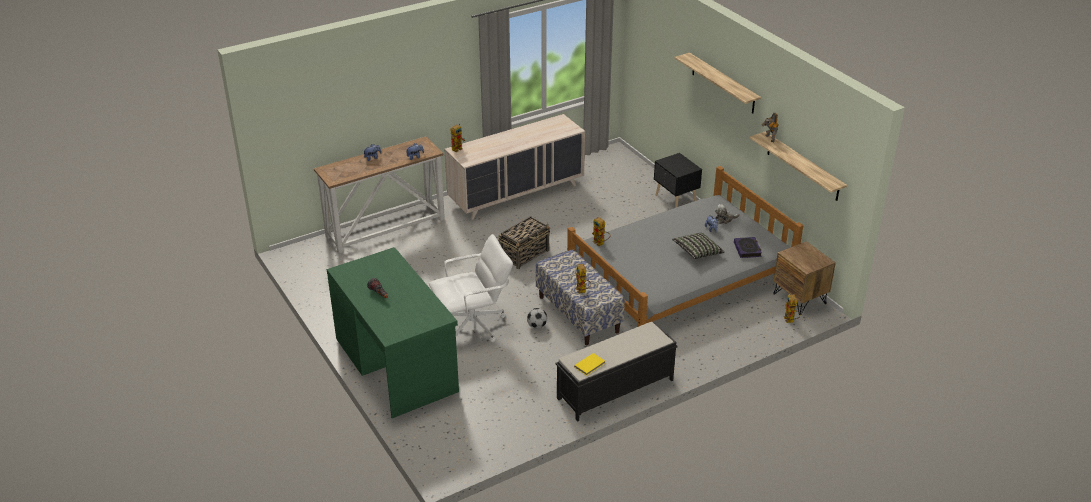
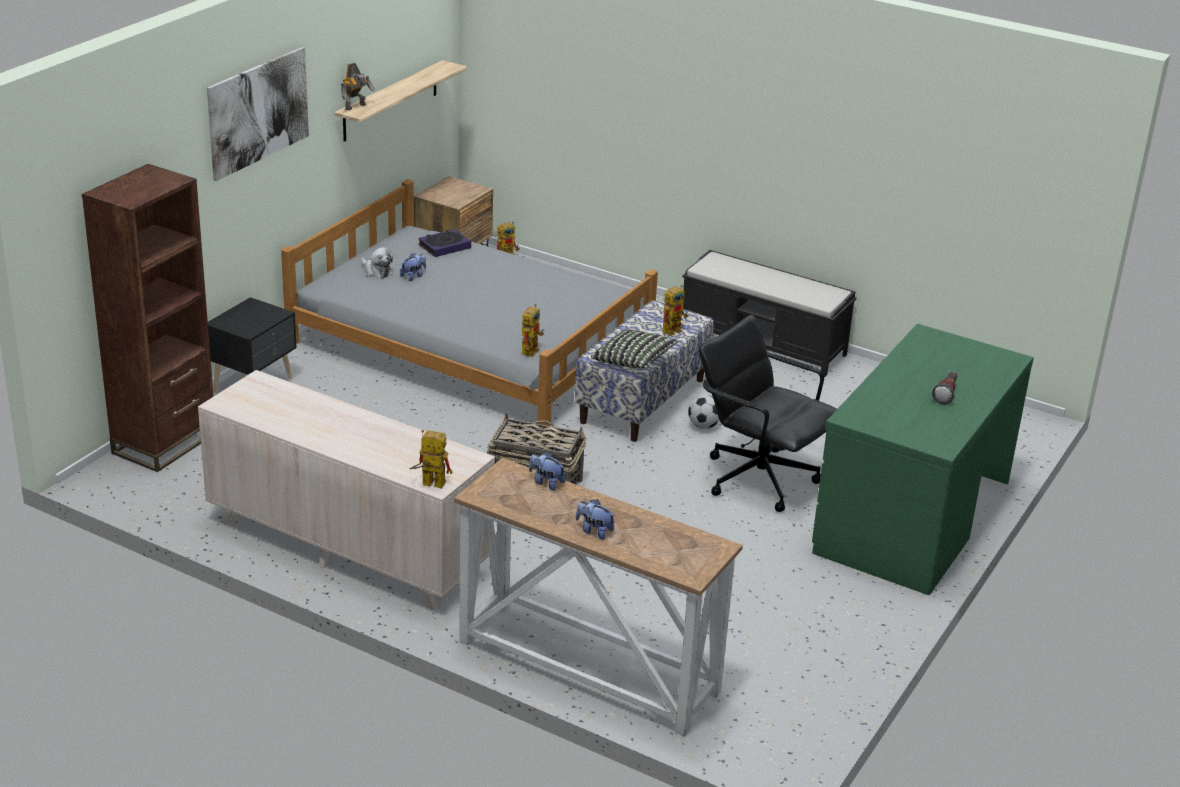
camera: 120 degrees left, 5 degrees down
white office chair [429,234,513,342] -> black office chair [699,315,837,512]
yellow book [574,353,605,376] -> none
pillow [672,233,724,259] -> pillow moved to [591,329,679,369]
shelf [674,53,761,113] -> picture [207,47,309,181]
none -> brown bookcase [82,164,214,472]

